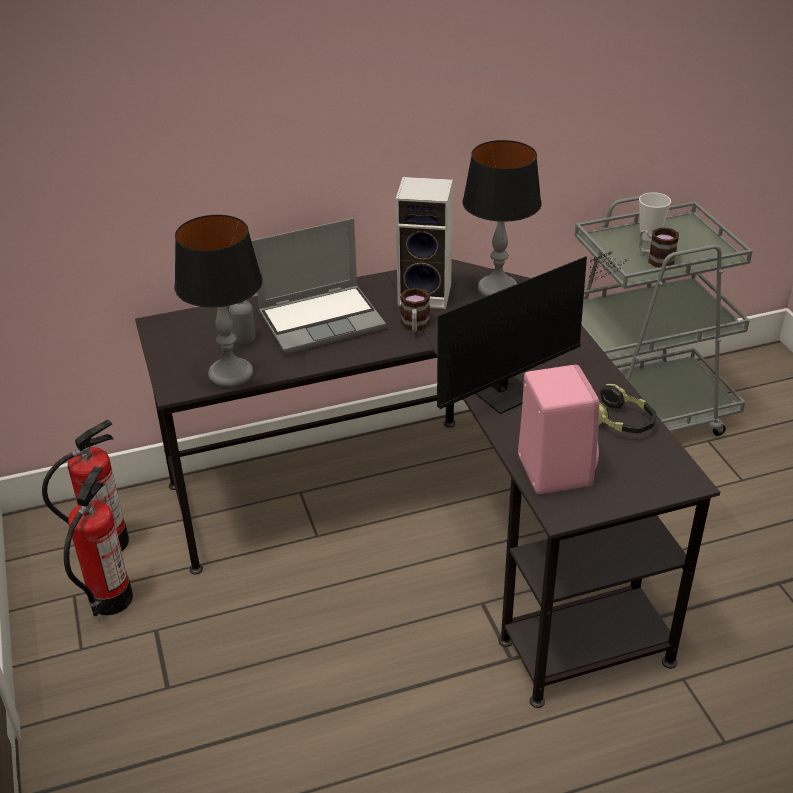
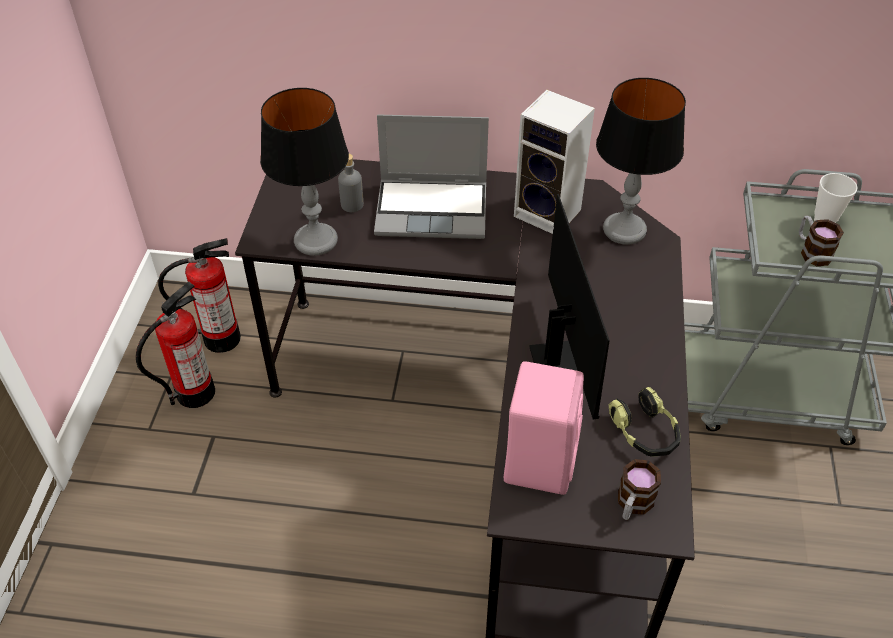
camera: 25 degrees right, 10 degrees up
mug [400,288,430,332] -> mug moved to [618,459,661,520]
monitor [437,251,629,414] -> monitor turned 90 degrees counterclockwise [529,175,610,420]

